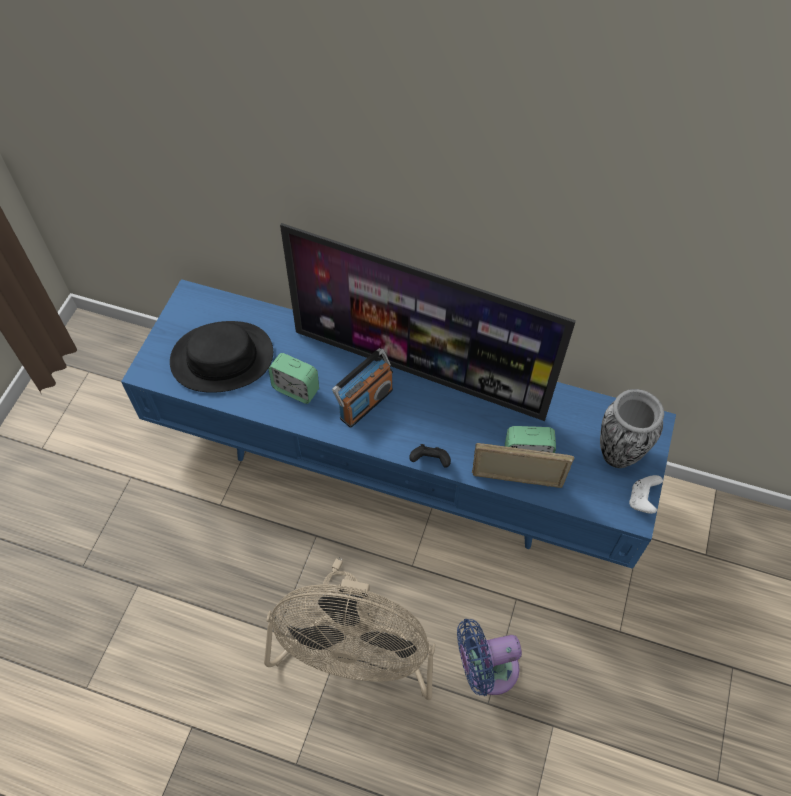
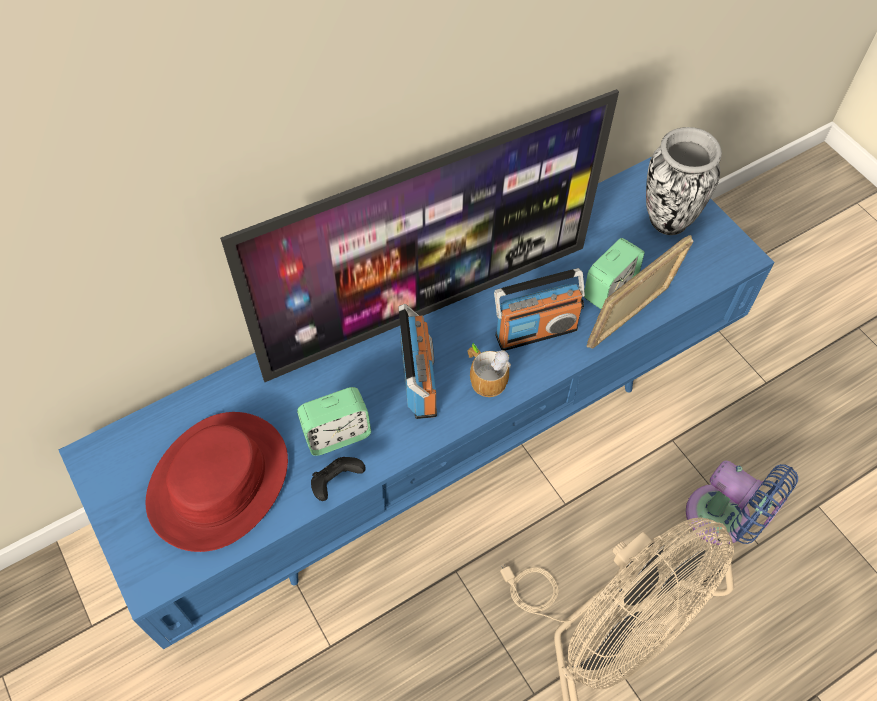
camera: 50 degrees left, 0 degrees up
black hat [170,321,273,393] -> red hat [145,412,288,552]
black game controller [409,444,451,468] -> black game controller moved to [311,457,366,501]
blue fan [457,619,522,696] -> blue fan turned 75 degrees counterclockwise [686,461,798,545]
white game controller [629,475,663,514] -> none
none -> mug [467,343,511,397]
none -> radio [494,268,585,351]

